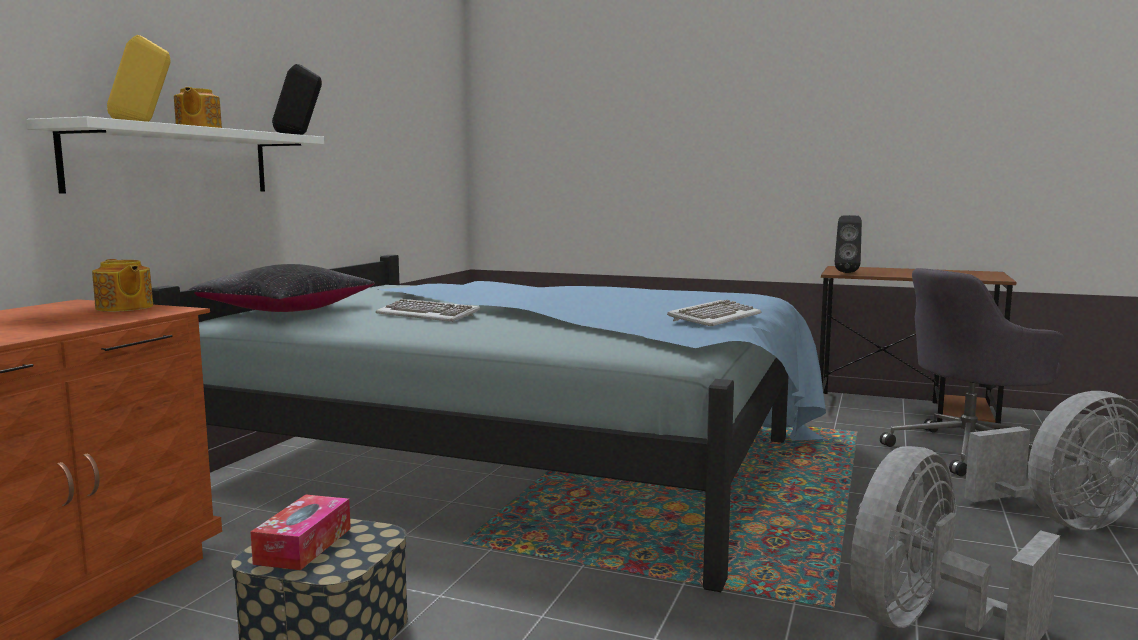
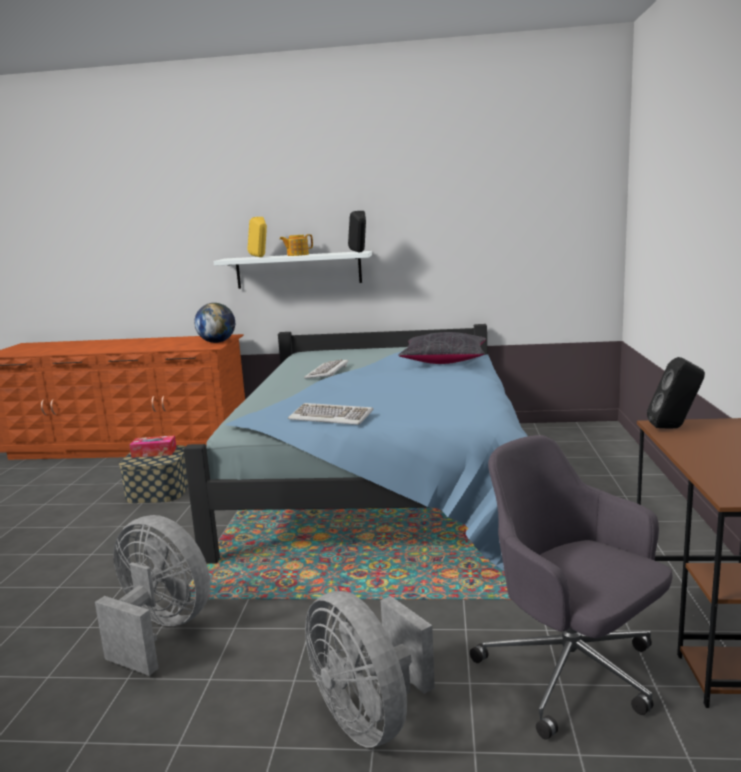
camera: 75 degrees right, 5 degrees up
teapot [92,259,153,312] -> globe [194,303,235,343]
black pillow [189,264,375,312] -> black pillow moved to [398,332,486,364]

